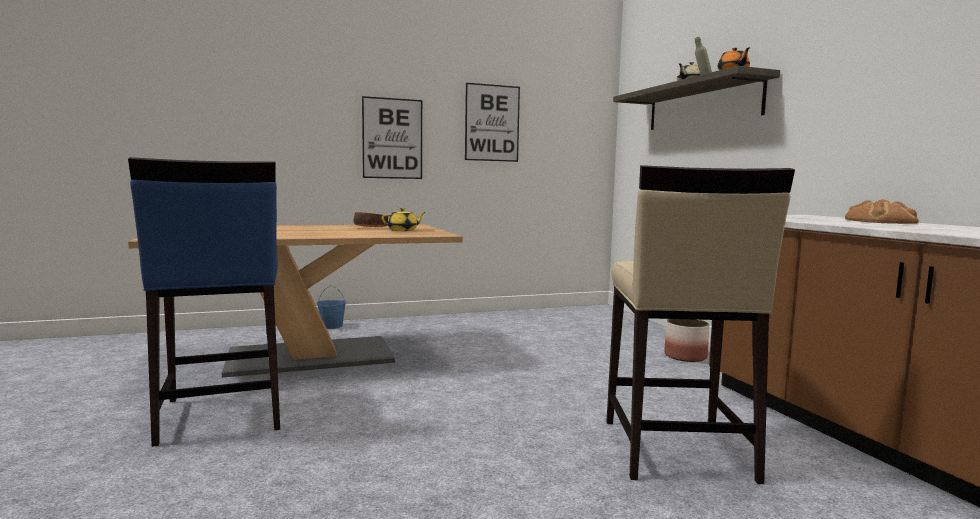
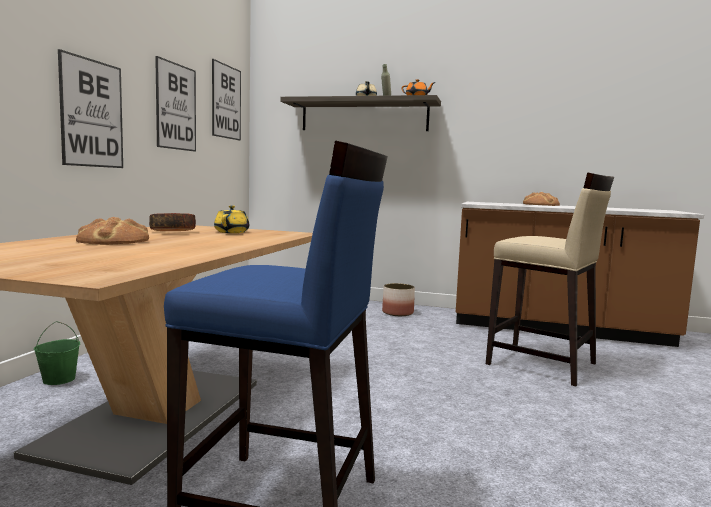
camera: 55 degrees left, 0 degrees up
blue bucket [317,286,346,329] -> green bucket [34,321,80,385]
none -> bread [76,217,149,245]
none -> picture [212,59,241,141]

